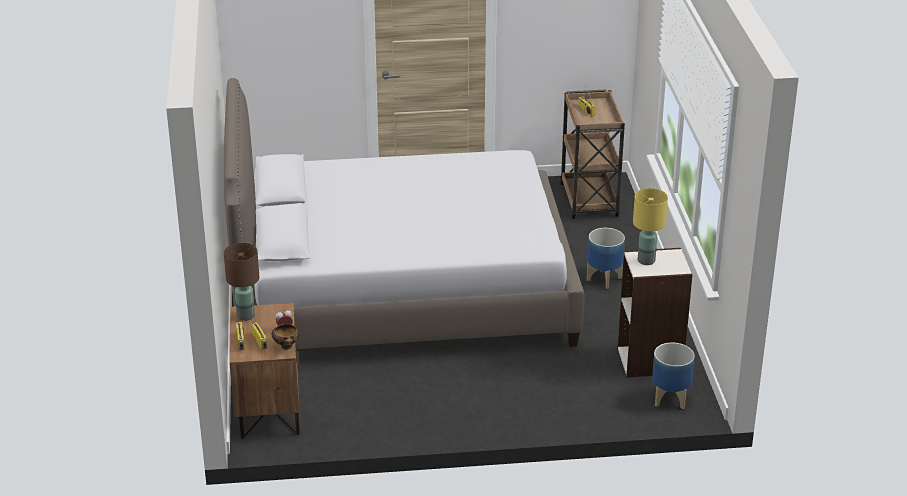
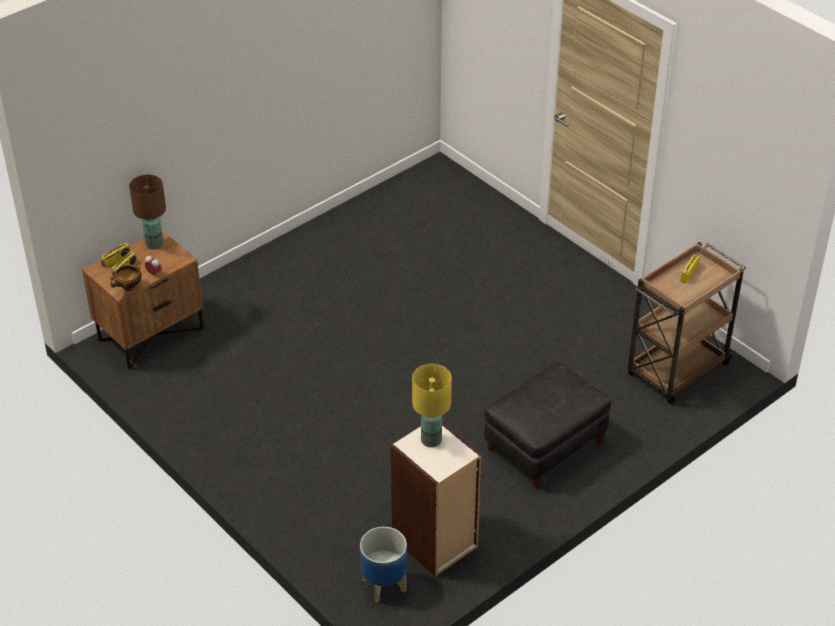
camera: 55 degrees right, 10 degrees up
bed [224,78,585,349] -> none
planter [587,228,625,289] -> black ottoman [484,361,611,489]

